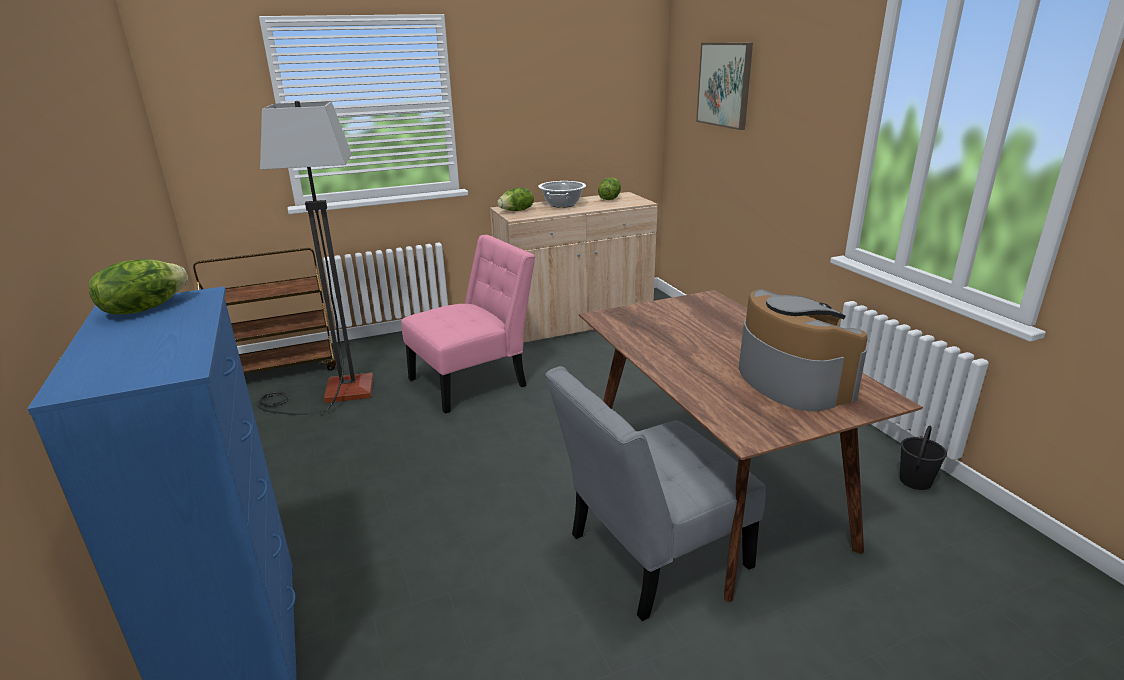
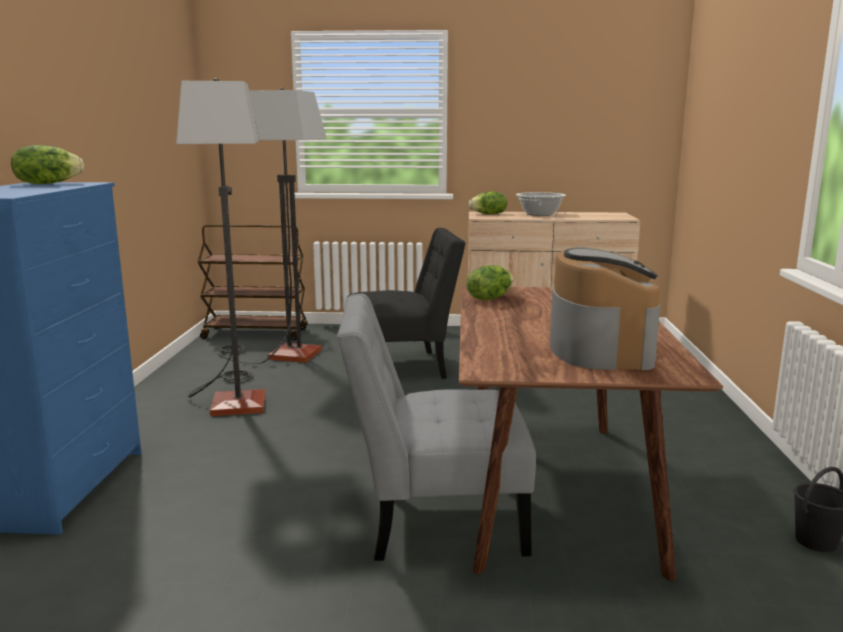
camera: 25 degrees right, 10 degrees down
pink chair [401,235,535,414] -> black chair [347,228,466,379]
lettuce [598,178,621,200] -> lettuce moved to [466,265,513,300]
picture [696,43,753,130] -> none
none -> floor lamp [176,78,265,416]

